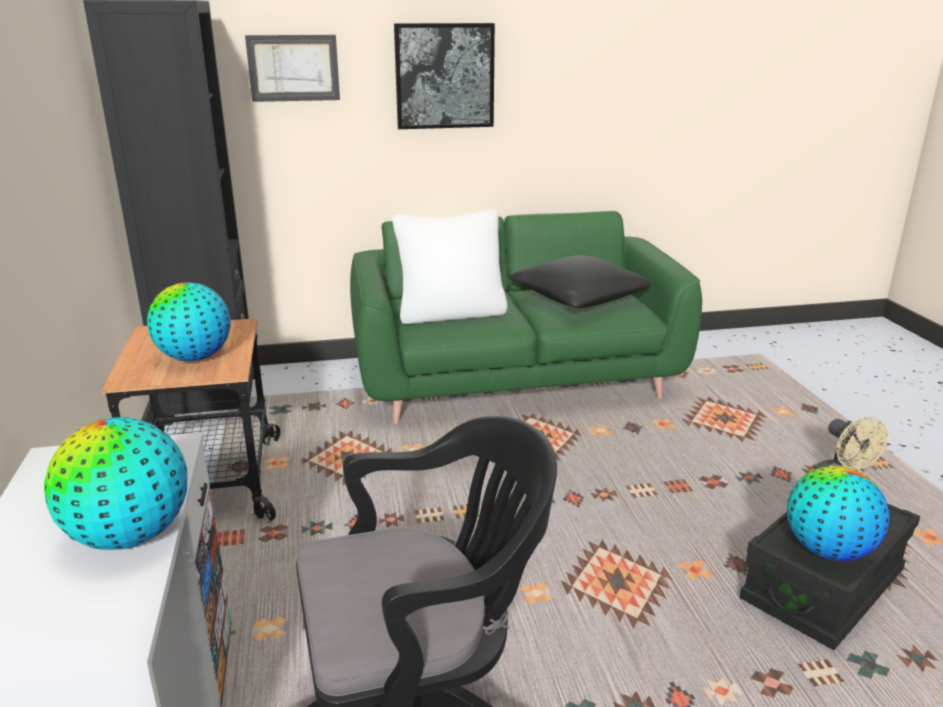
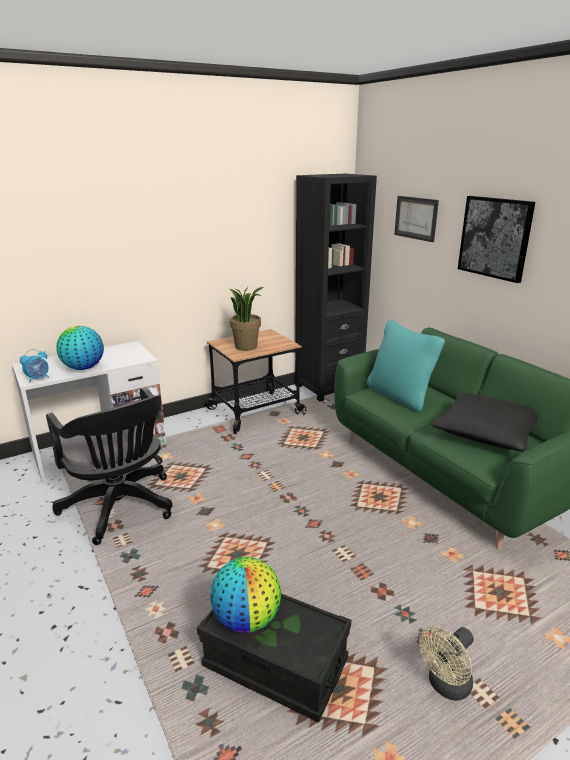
camera: 70 degrees right, 0 degrees up
globe [147,282,231,361] -> potted plant [230,287,264,351]
white pillow [392,209,508,324] -> turquoise pillow [367,319,445,412]
none -> alarm clock [20,349,49,383]

